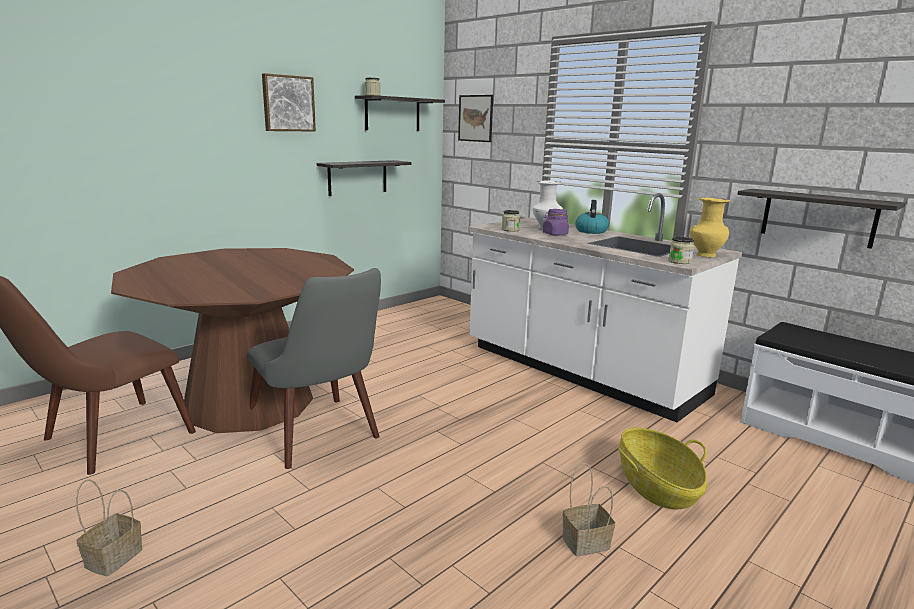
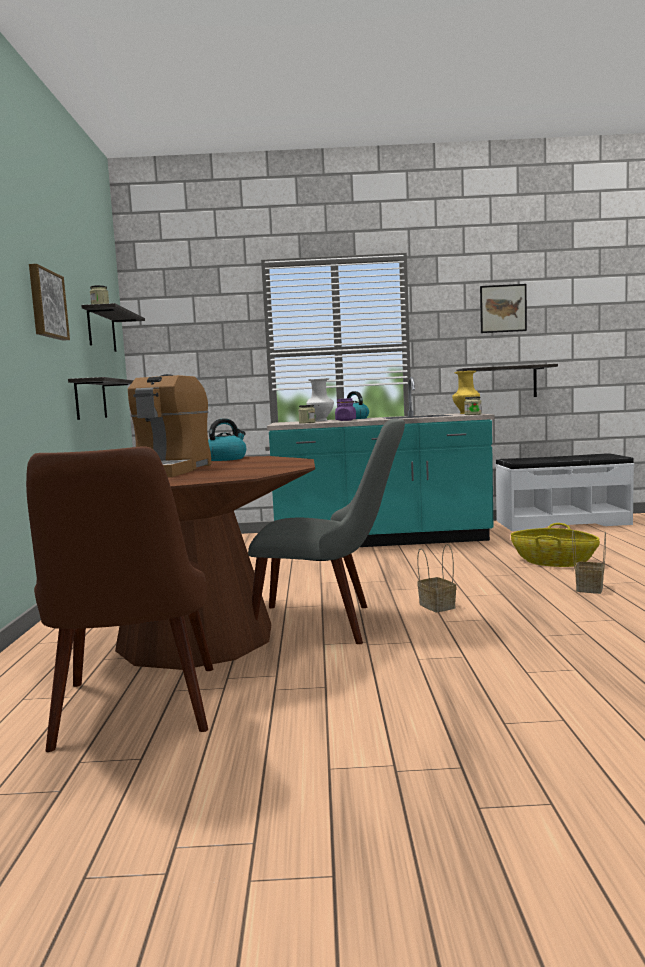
camera: 45 degrees left, 10 degrees down
basket [76,479,142,576] -> basket moved to [417,544,456,612]
picture [458,95,493,142] -> picture moved to [480,284,527,333]
white counter [468,193,742,422] -> turquoise counter [267,377,495,547]
none -> coffee machine [128,374,212,477]
none -> kettle [208,419,246,461]

